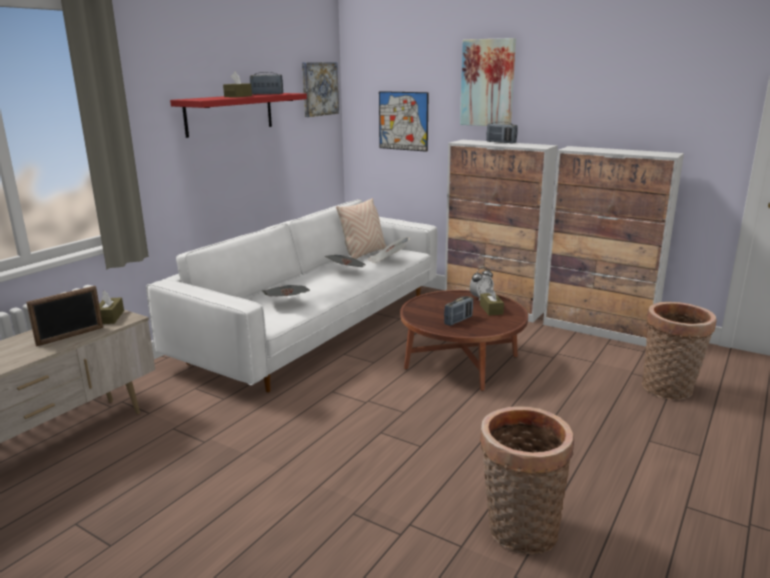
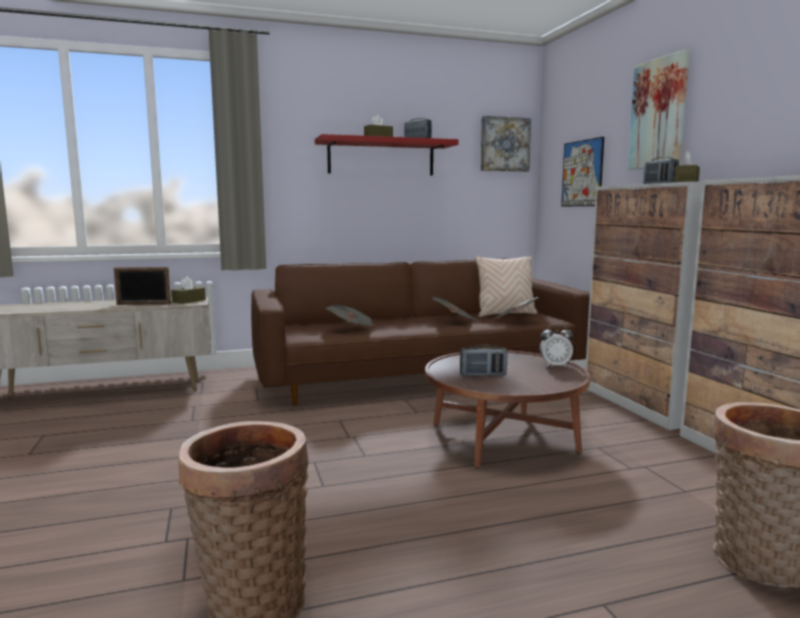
camera: 40 degrees right, 10 degrees down
white sofa [146,199,437,392] -> brown sofa [251,258,590,406]
brown tissue box [480,287,504,316] -> brown tissue box moved to [674,151,700,182]

